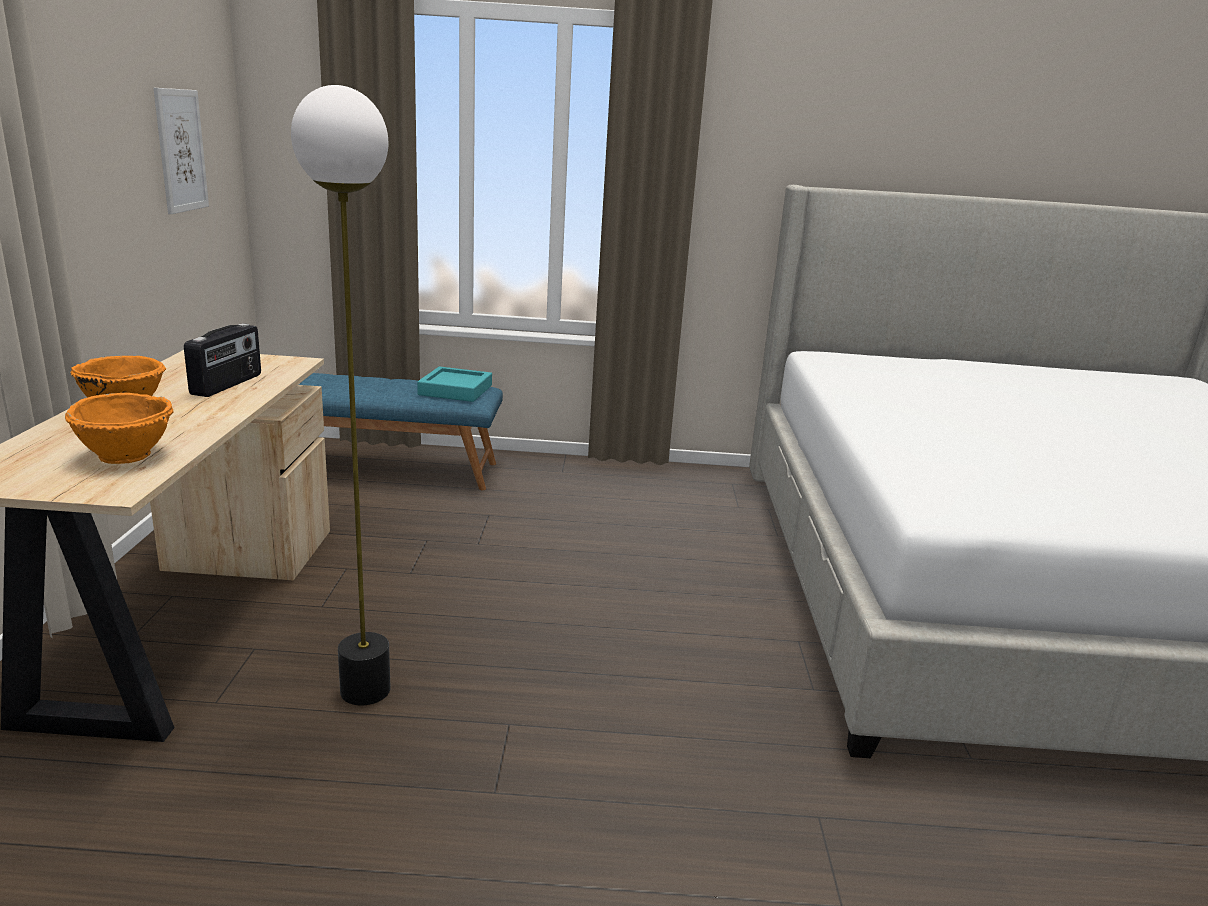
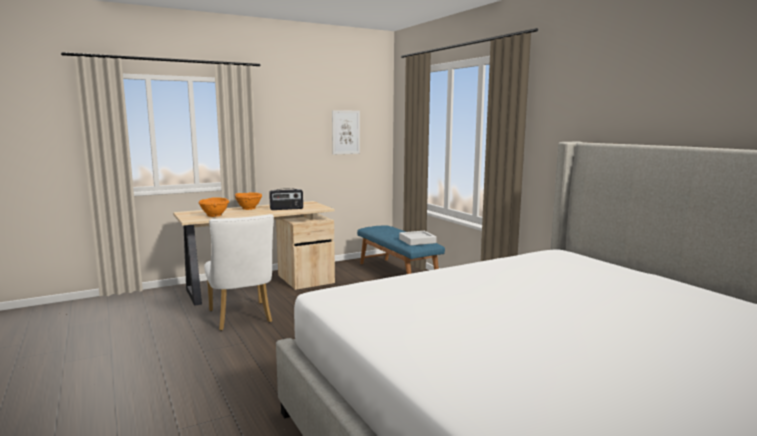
camera: 60 degrees right, 10 degrees down
floor lamp [291,85,391,705] -> white chair [204,214,274,331]
turquoise tray [417,367,492,402] -> grey tray [399,231,436,246]

